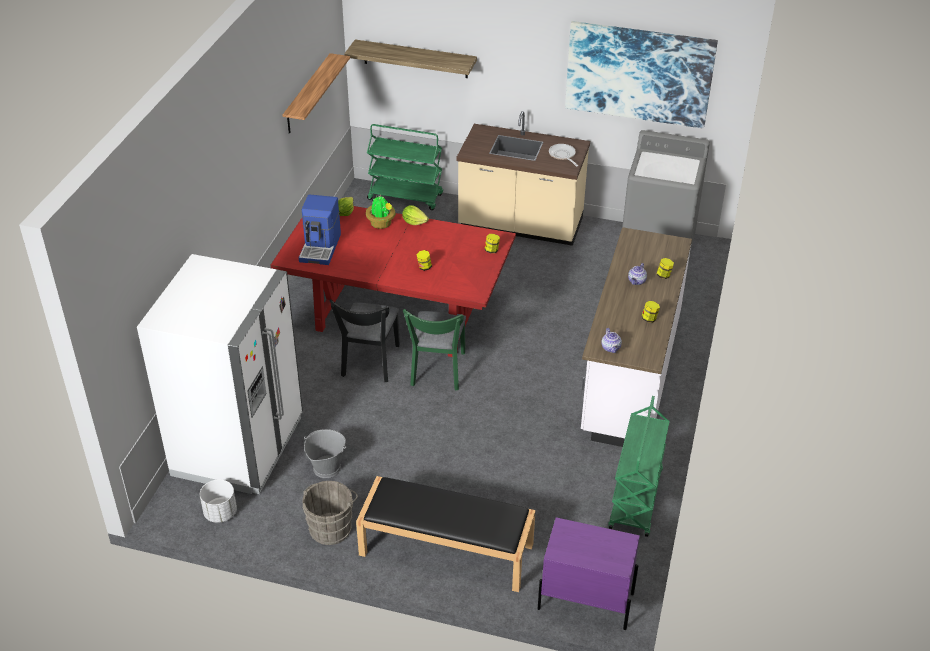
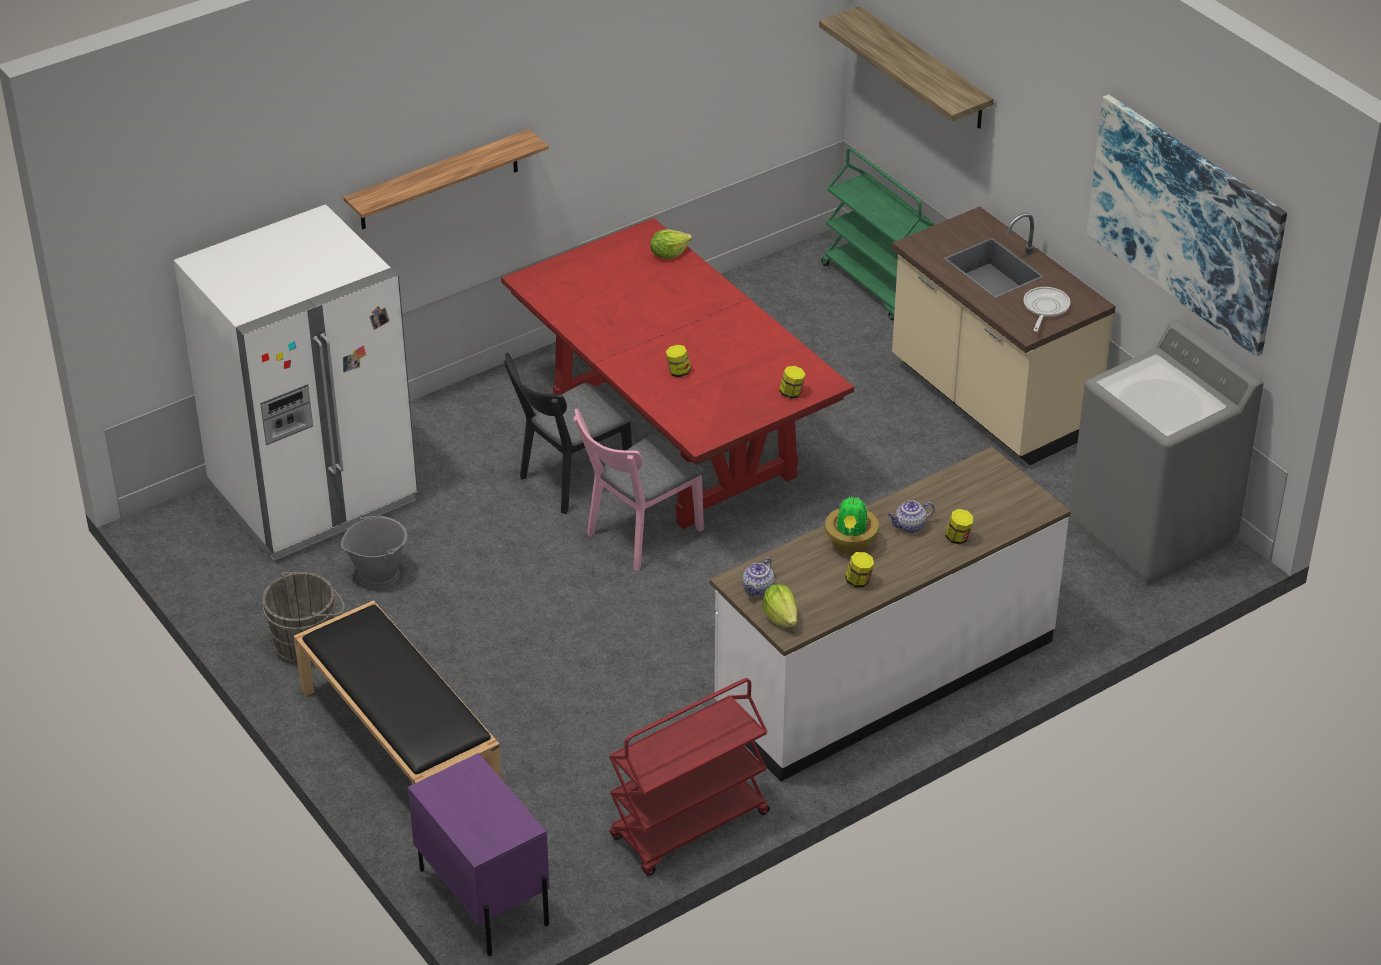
camera: 40 degrees right, 0 degrees up
white planter [200,480,237,523] -> none
shelf [283,53,350,134] -> shelf moved to [343,129,549,229]
coffee machine [299,194,341,265] -> none
potted plant [366,196,395,229] -> potted plant moved to [825,495,879,555]
lettuce [402,205,429,225] -> lettuce moved to [762,584,797,627]
green chair [403,309,466,391] -> pink chair [574,408,704,571]
green cart [609,396,670,537] -> red cart [609,678,770,876]

